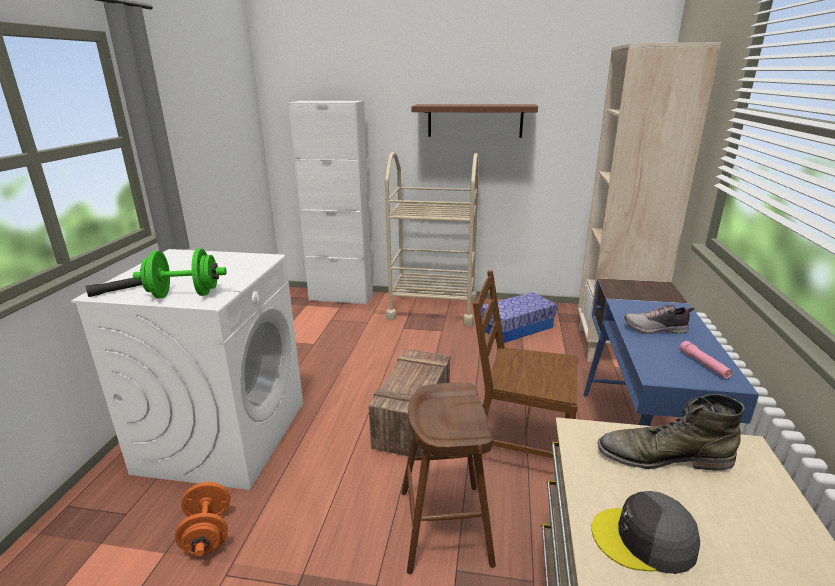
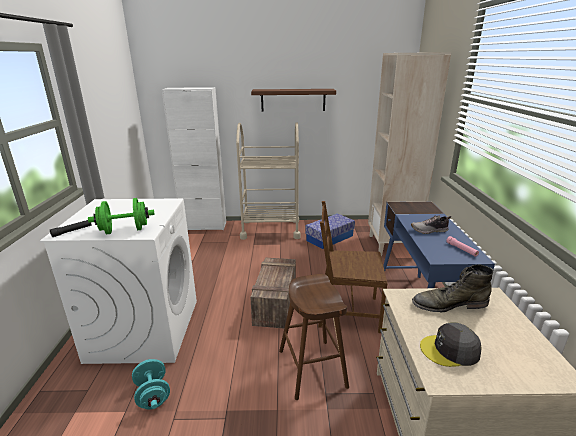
camera: 10 degrees left, 0 degrees up
orange dumbbell [175,482,230,556] -> turquoise dumbbell [132,359,170,410]

